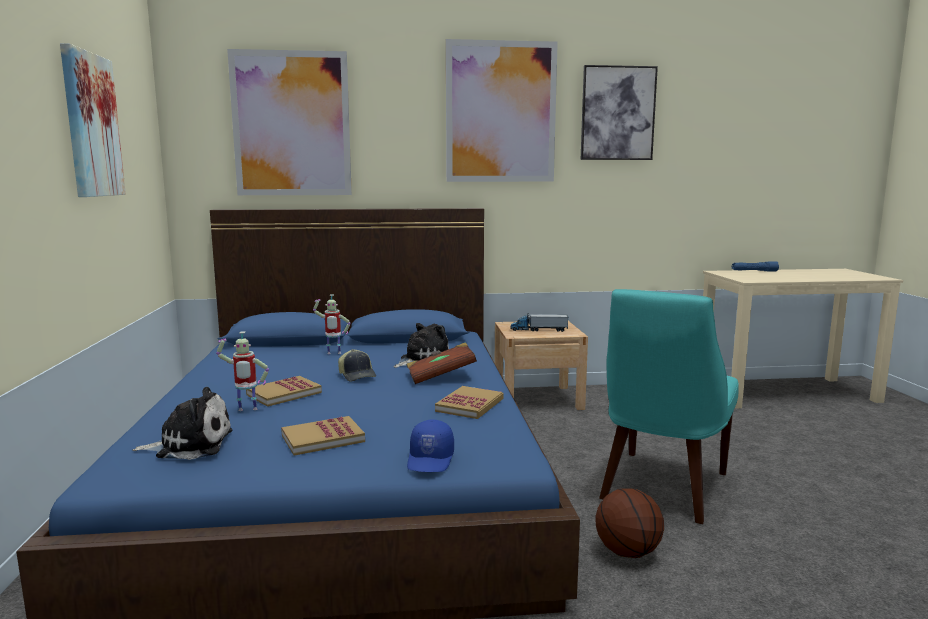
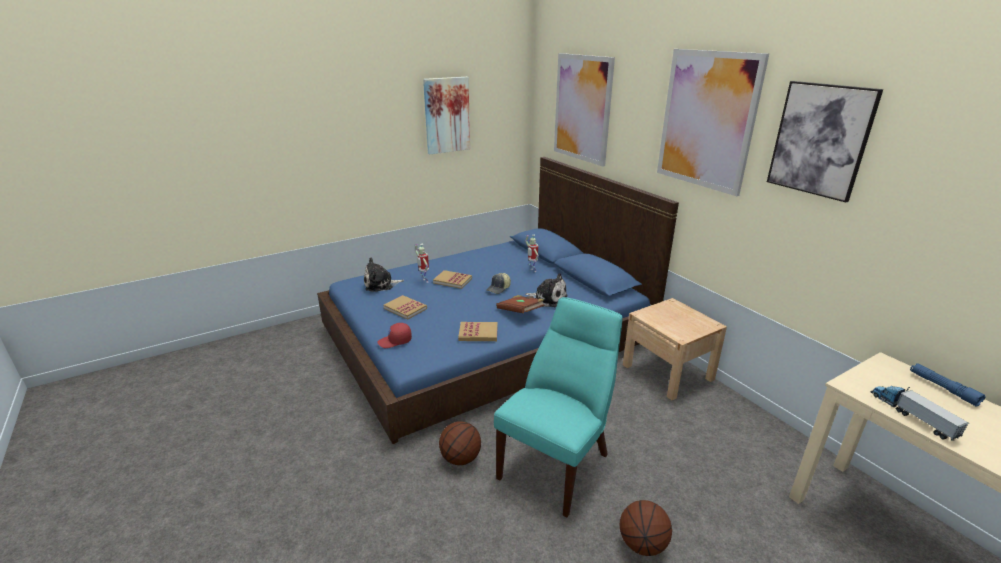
camera: 65 degrees right, 15 degrees up
plush toy [132,387,232,460] -> plush toy turned 105 degrees clockwise [364,257,404,292]
blue cap [407,420,454,472] -> red cap [378,323,412,348]
toy truck [510,314,569,332] -> toy truck moved to [871,386,969,441]
turquoise chair [599,289,739,524] -> turquoise chair turned 120 degrees clockwise [494,297,623,517]
none -> basketball [620,500,672,556]

